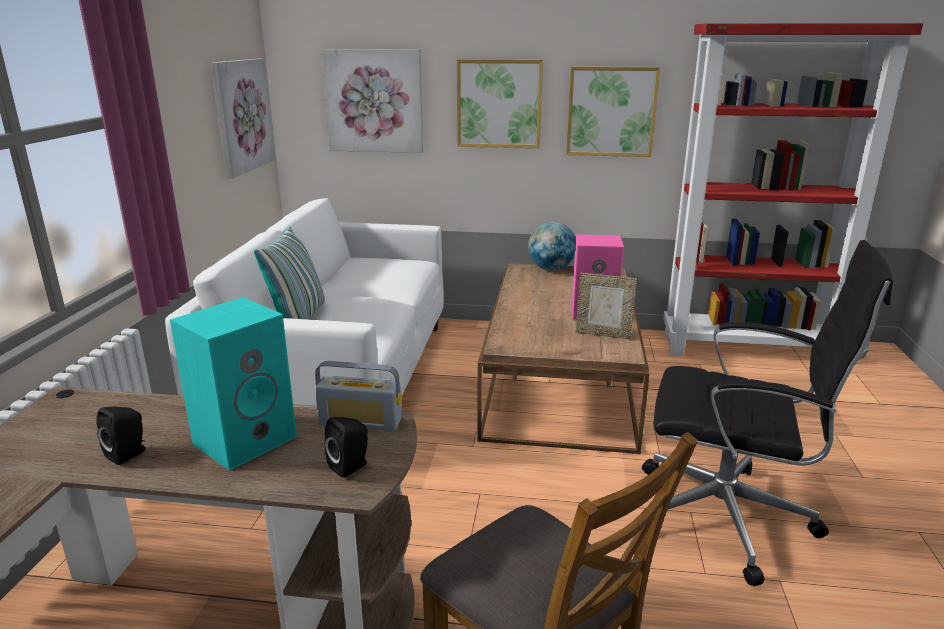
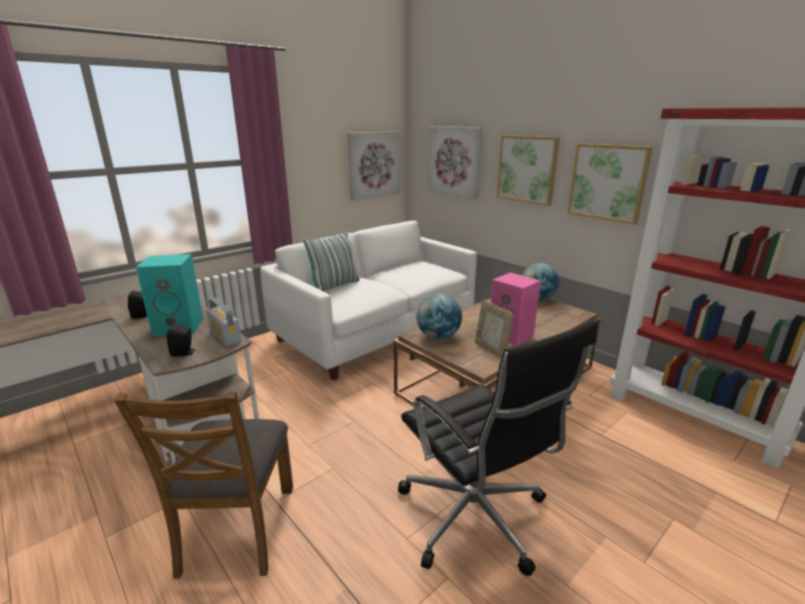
camera: 40 degrees right, 0 degrees up
none -> globe [416,294,462,340]

